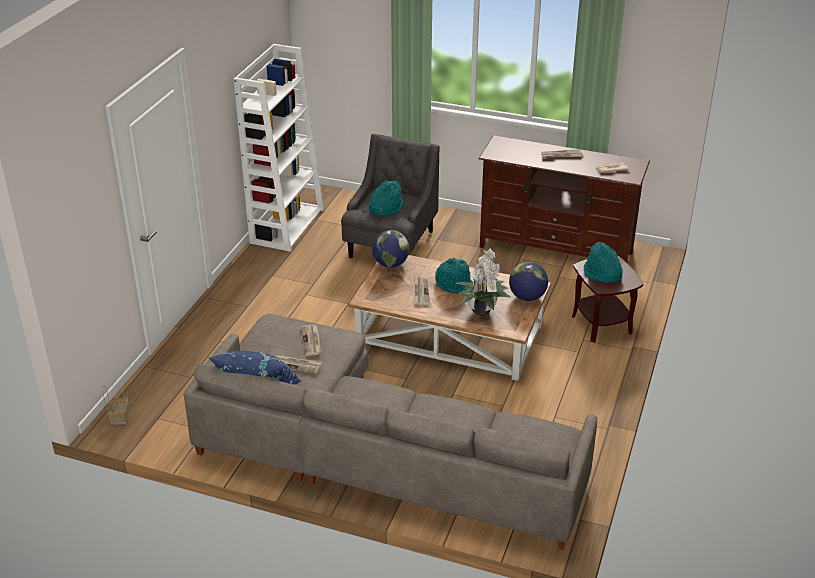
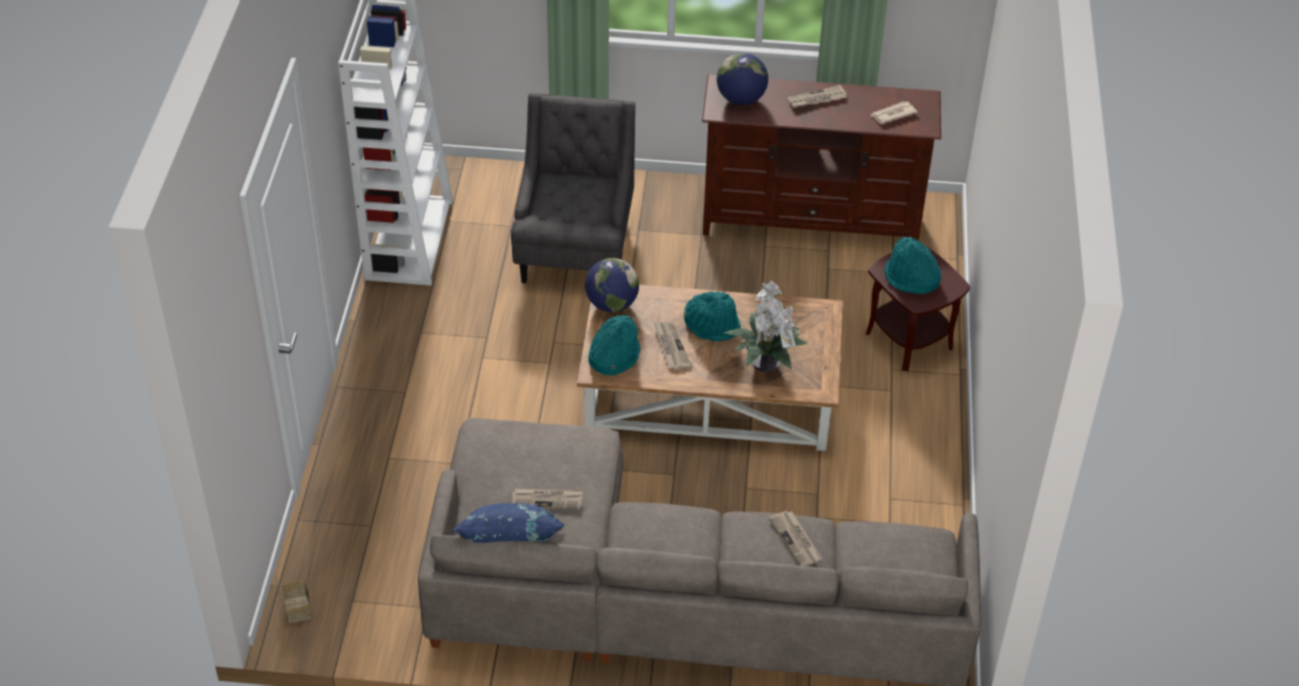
camera: 15 degrees left, 10 degrees up
newspaper [300,324,321,356] -> newspaper moved to [769,511,822,566]
turquoise hat [369,180,404,216] -> turquoise hat moved to [588,315,640,375]
globe [509,262,548,301] -> globe moved to [717,53,768,105]

